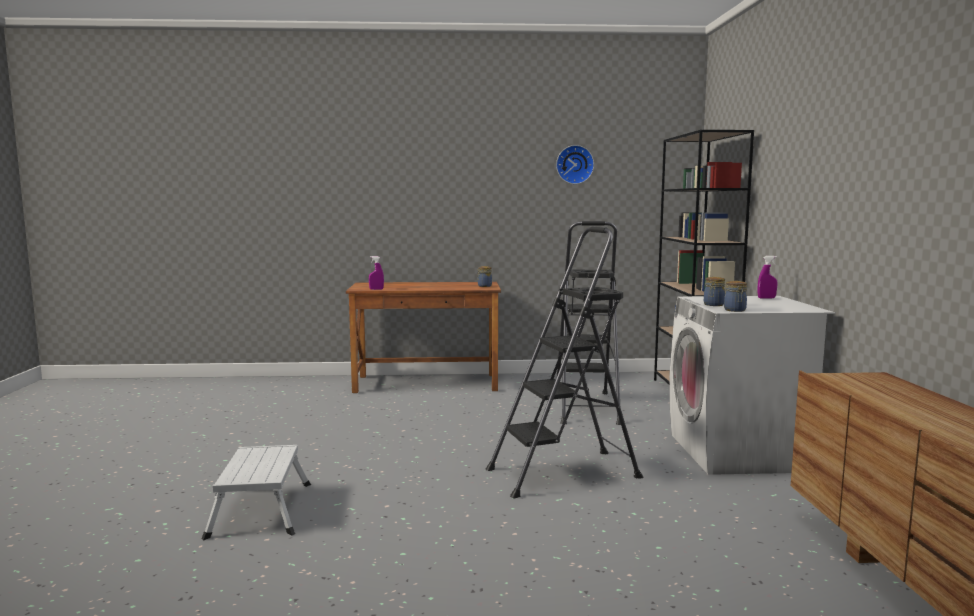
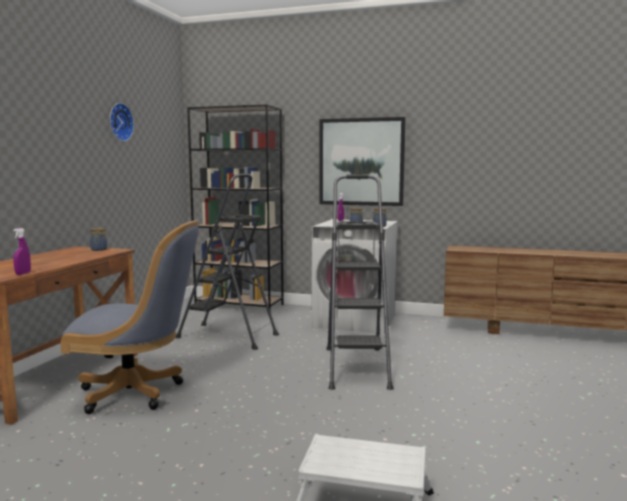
camera: 70 degrees left, 0 degrees up
none -> blue office chair [61,220,199,414]
none -> picture [319,117,406,206]

